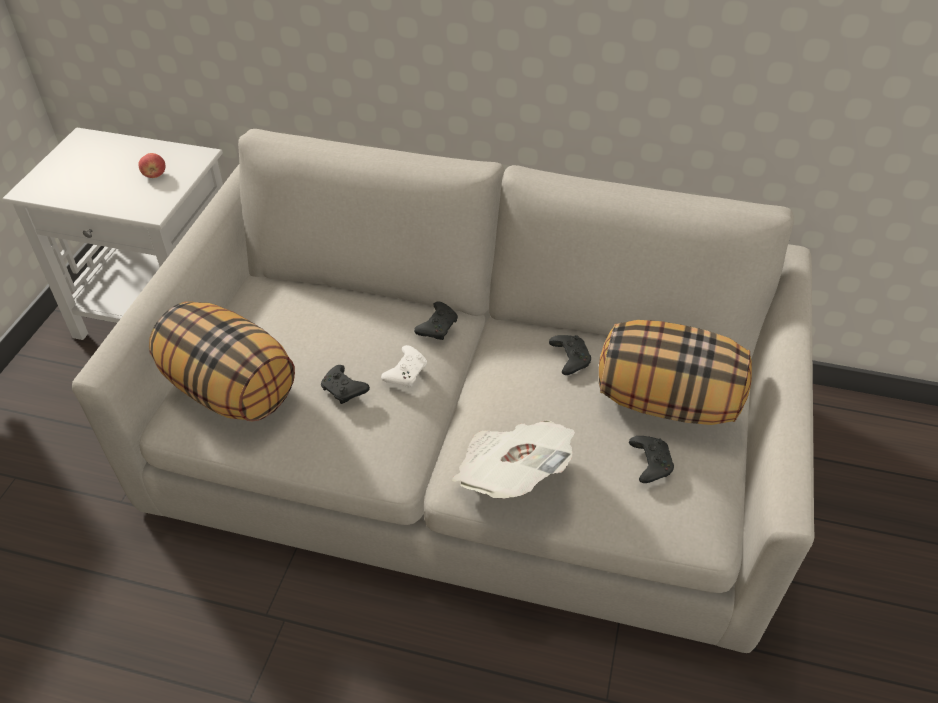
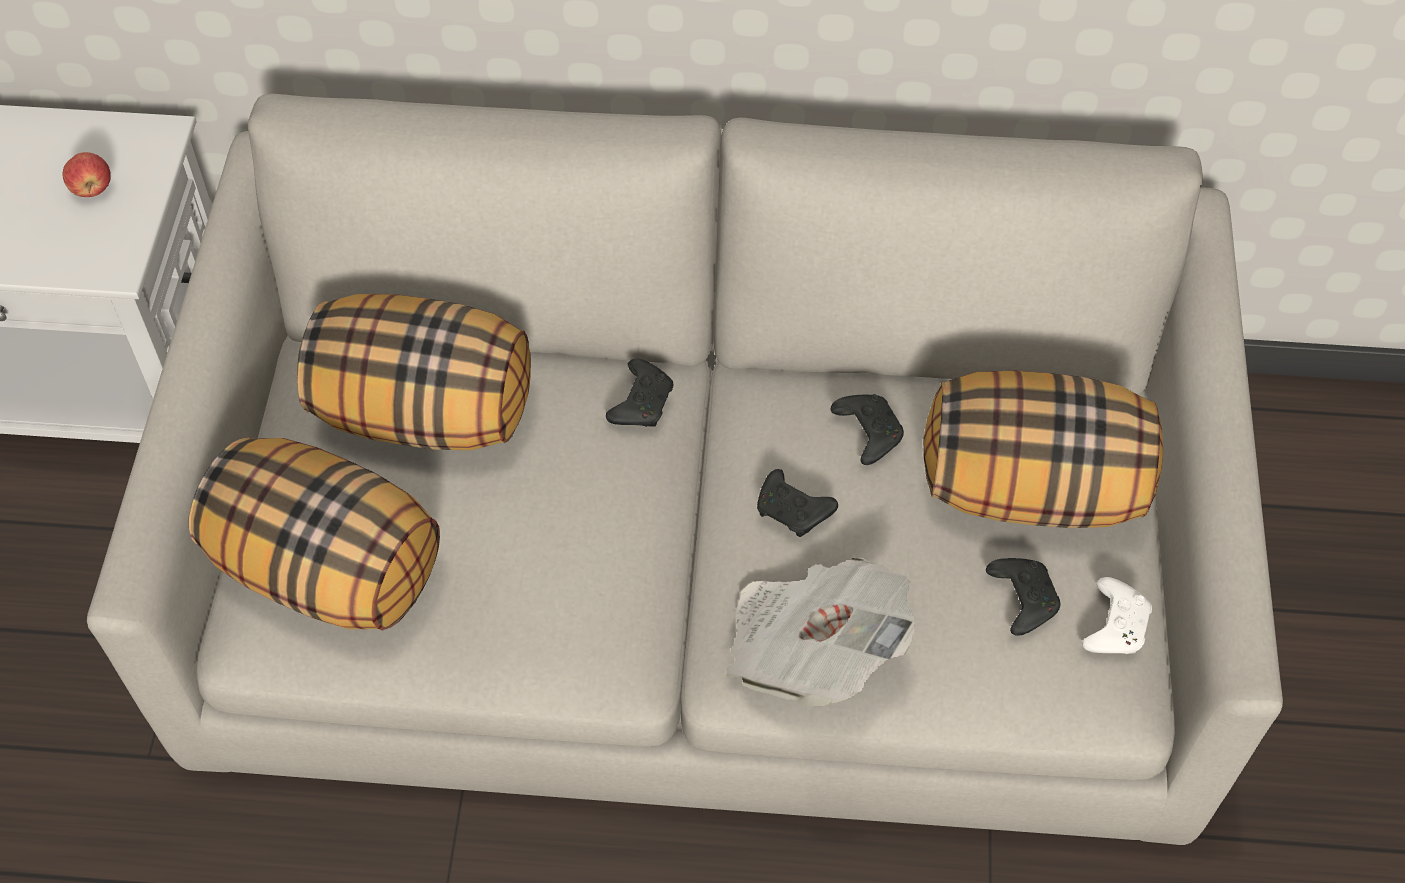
camera: 10 degrees left, 10 degrees up
black game controller [321,365,370,404] -> black game controller moved to [757,469,838,537]
white game controller [381,345,427,387] -> white game controller moved to [1082,577,1152,654]
none -> pillow [297,294,531,450]

